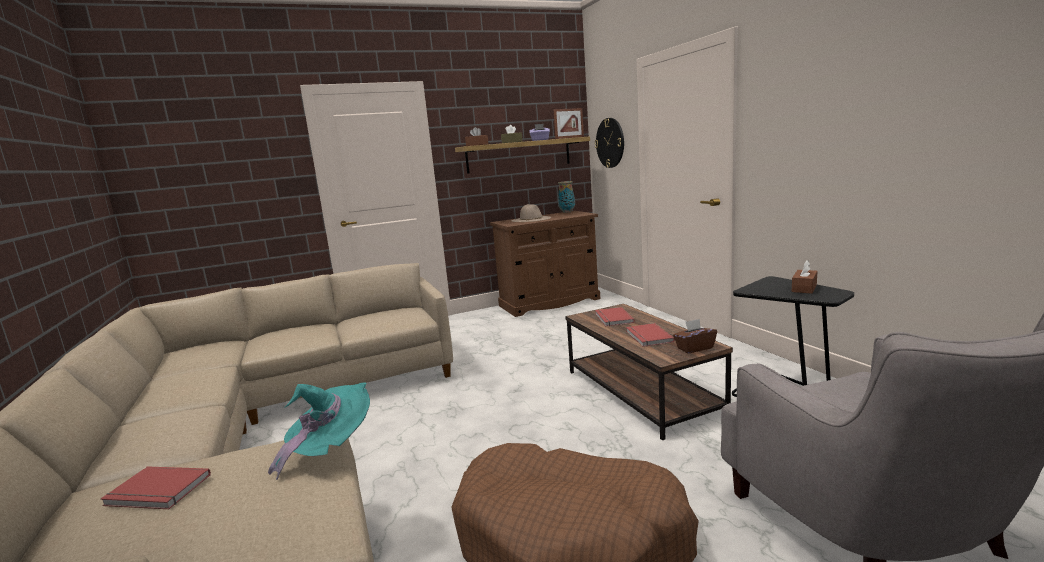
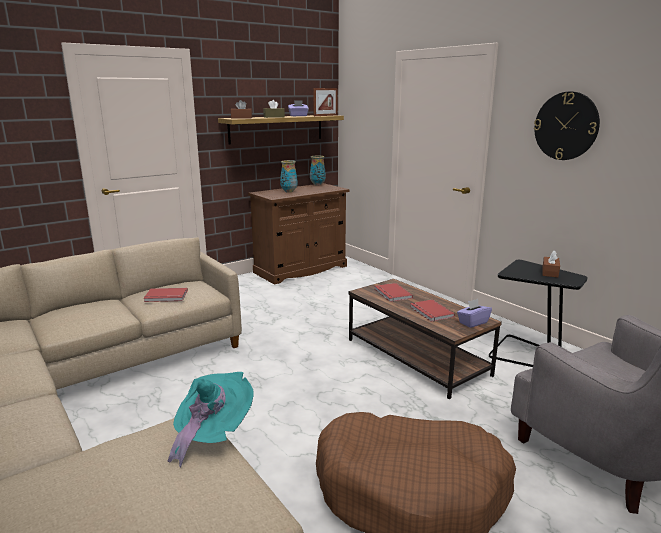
camera: 15 degrees left, 5 degrees up
red book [101,466,211,509] -> red book moved to [143,288,188,302]
beige hat [512,204,551,222] -> vase [280,160,298,193]
wall clock [595,118,624,168] -> wall clock moved to [534,91,600,160]
brown tissue box [673,319,717,353] -> purple tissue box [457,299,492,328]

